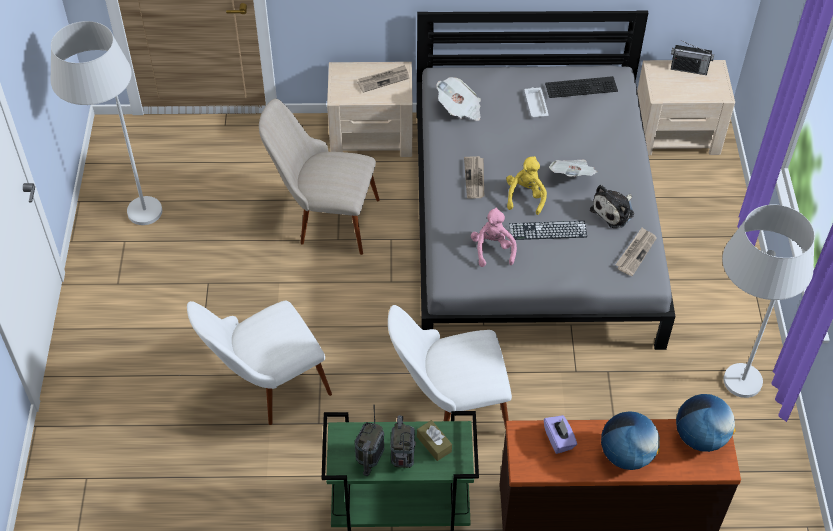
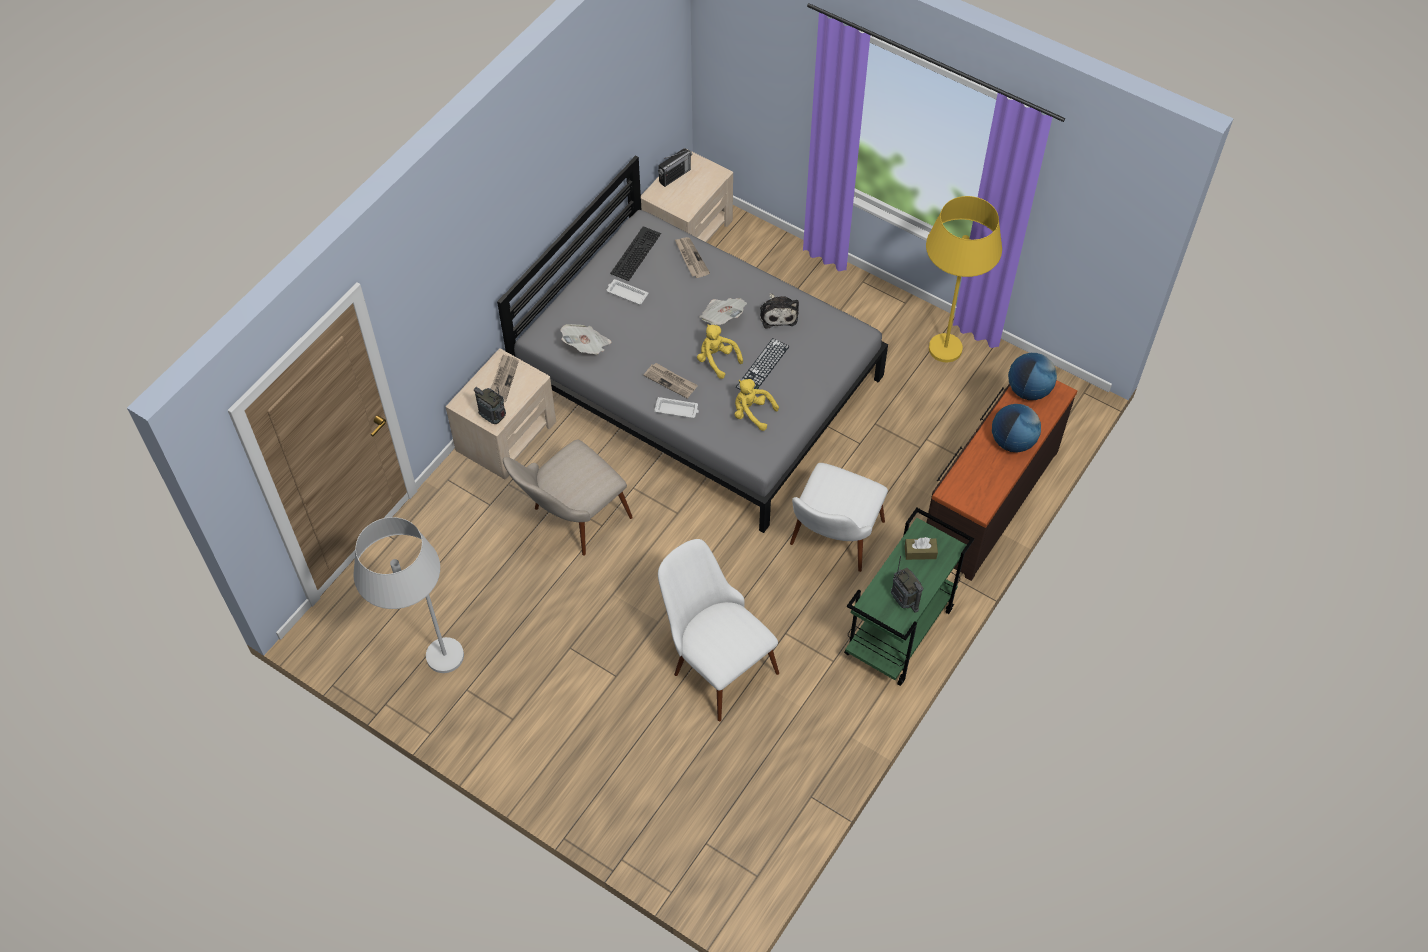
camera: 55 degrees left, 5 degrees up
white chair [187,301,332,425] -> white chair turned 135 degrees clockwise [658,539,779,721]
radio [390,416,416,468] -> radio moved to [474,387,506,424]
pink plush toy [471,208,517,267] -> yellow plush toy [734,379,779,431]
purple tissue box [544,415,577,454] -> none
newspaper [615,227,657,276] -> newspaper moved to [675,237,710,278]
white floor lamp [722,205,815,398] -> yellow floor lamp [926,196,1002,362]
none -> white tray [654,397,699,418]

